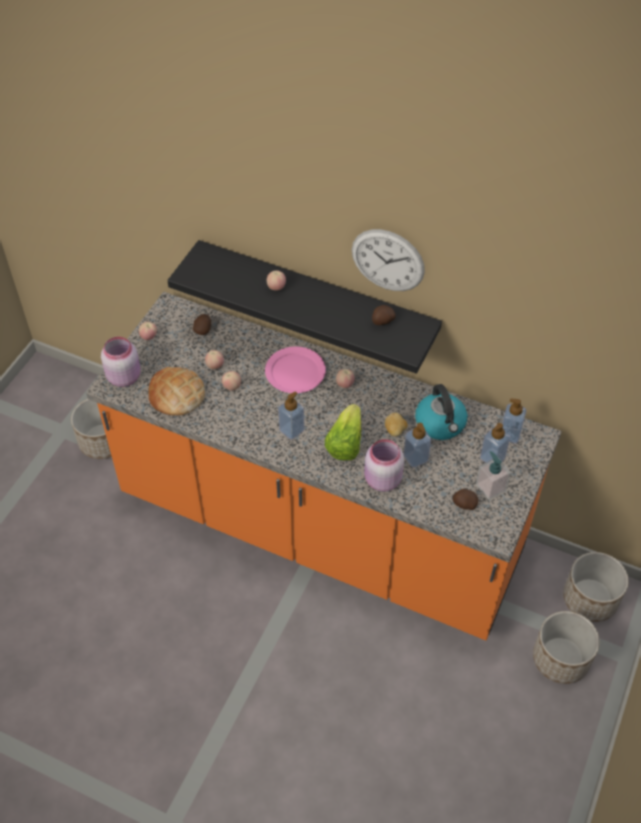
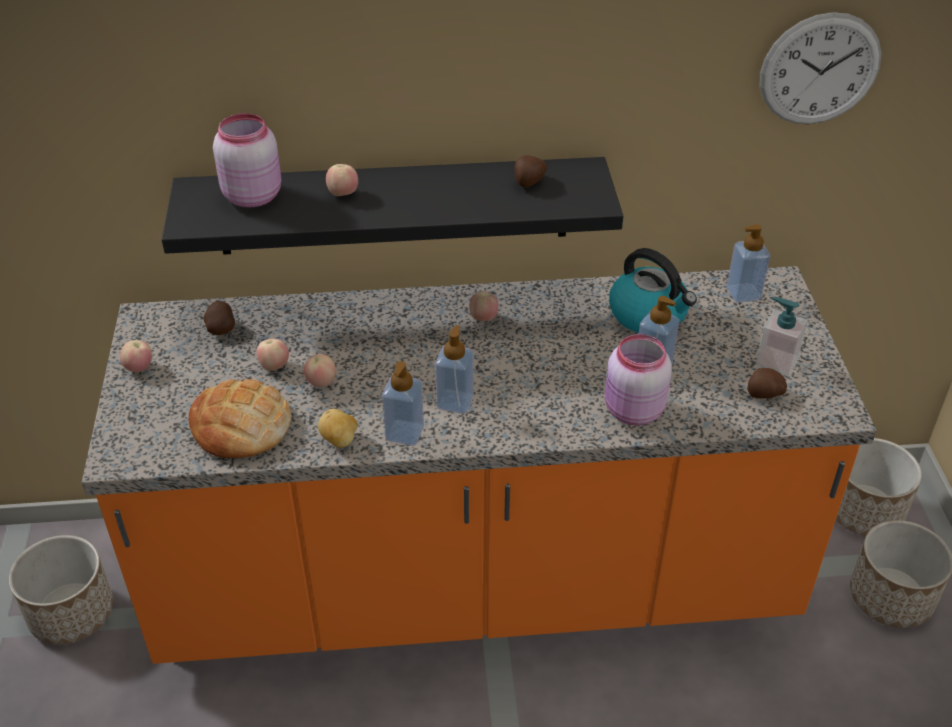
camera: 30 degrees left, 10 degrees down
pink jar [101,337,141,387] -> pink jar moved to [213,113,281,207]
pink plate [265,347,326,393] -> none
lettuce [325,404,361,461] -> none
wall clock [352,229,425,291] -> wall clock moved to [760,12,882,124]
potato [385,413,407,436] -> potato moved to [318,409,357,448]
soap dispenser [480,423,510,463] -> soap dispenser moved to [382,361,424,446]

